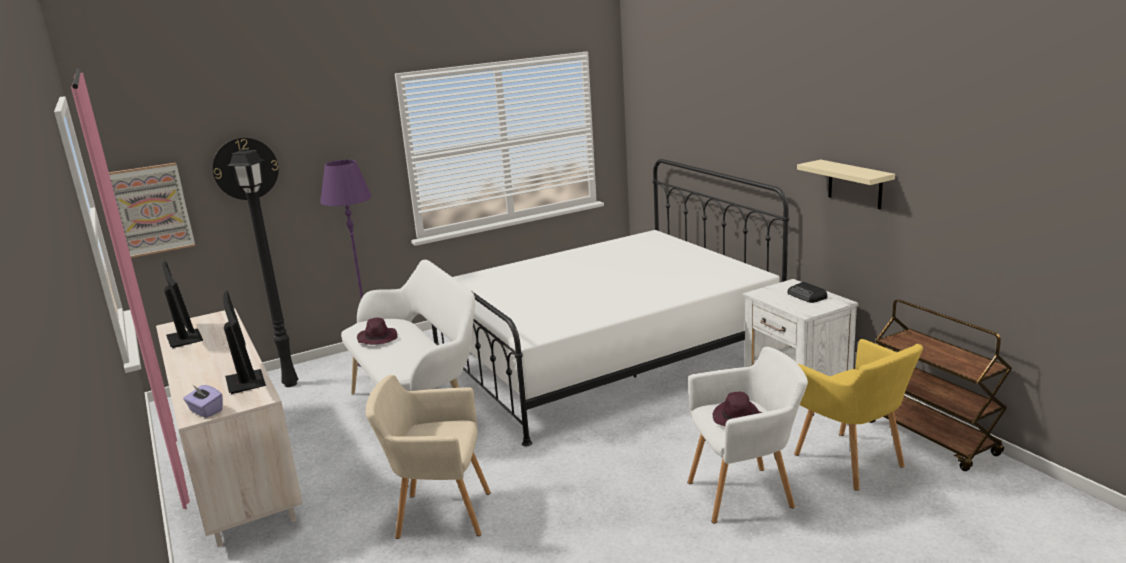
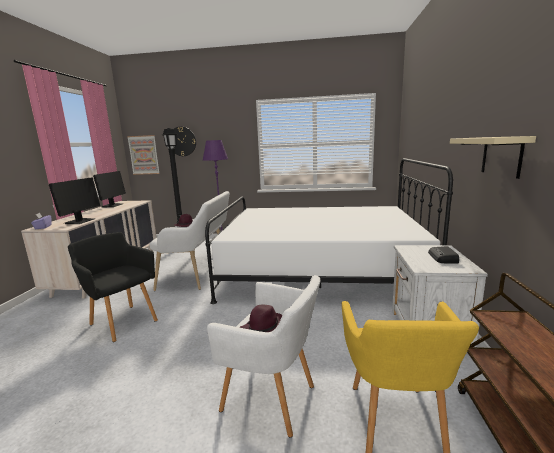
camera: 35 degrees right, 5 degrees down
beige armchair [366,375,491,539] -> black armchair [68,232,158,342]

